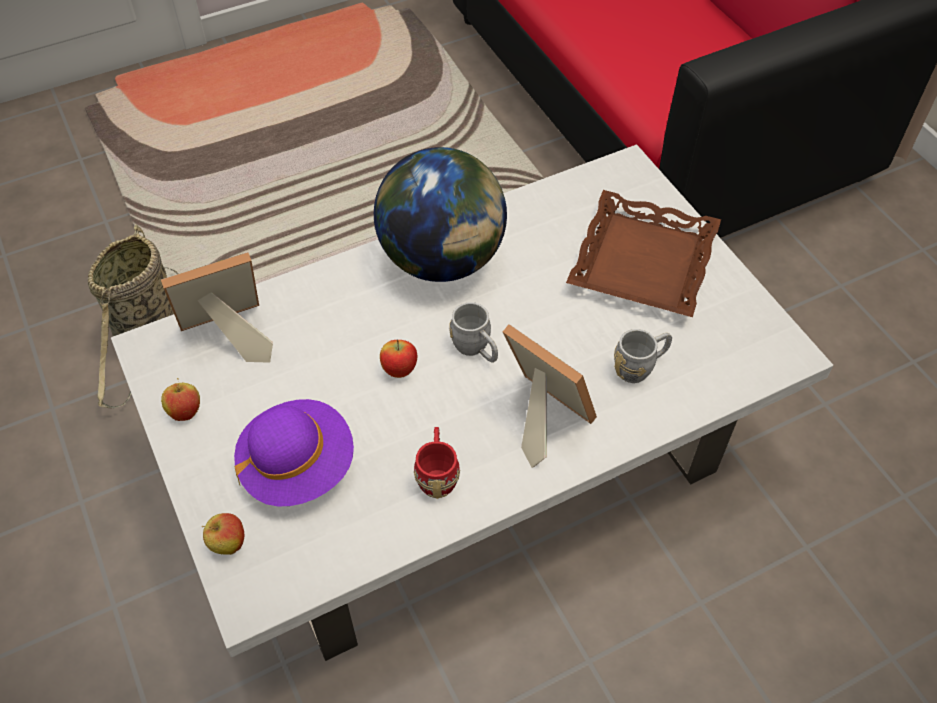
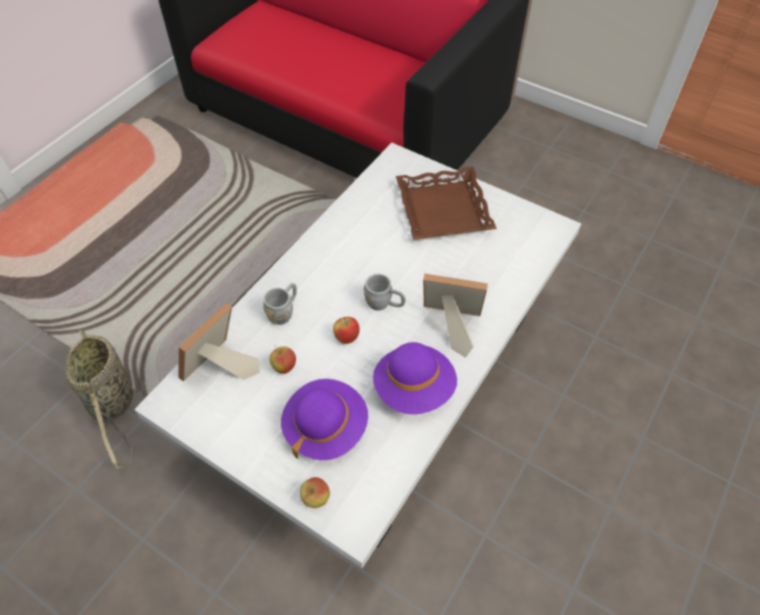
camera: 30 degrees left, 0 degrees up
apple [161,378,200,421] -> apple moved to [269,346,296,374]
globe [374,147,507,282] -> none
red mug [414,427,460,499] -> purple hat [373,342,457,414]
grey mug [614,329,672,383] -> grey mug moved to [263,283,297,325]

